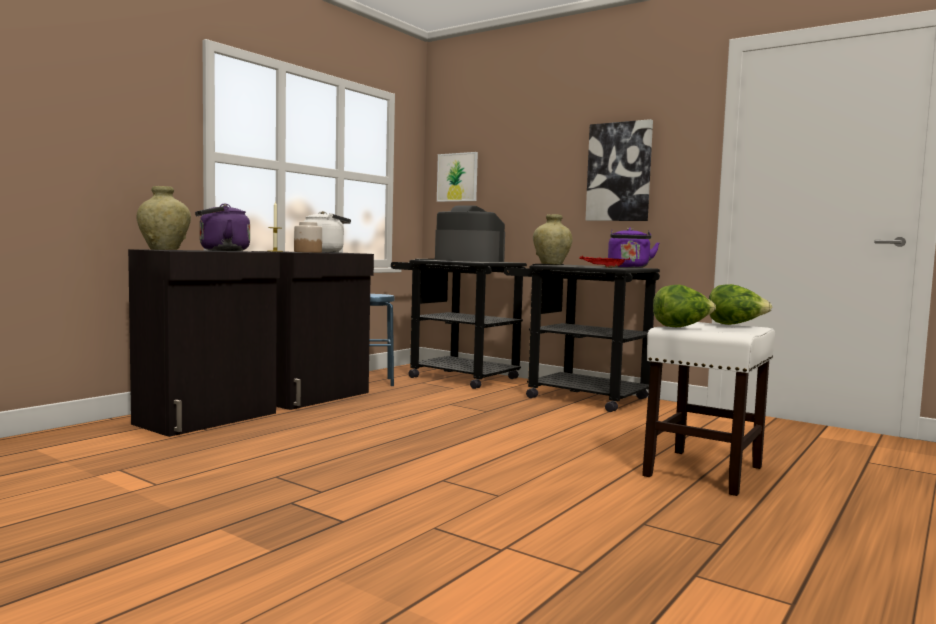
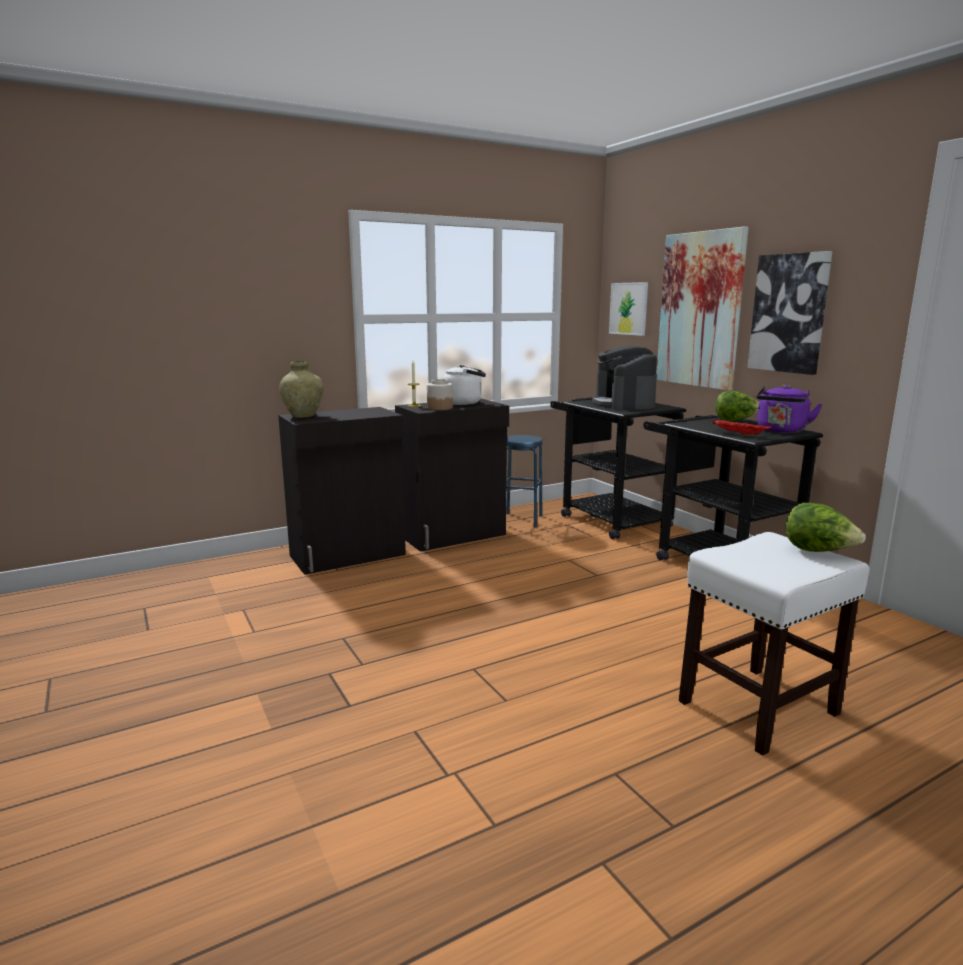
camera: 25 degrees right, 10 degrees up
purple kettle [195,204,250,251] -> none
coffee machine [435,206,505,262] -> coffee machine turned 150 degrees counterclockwise [592,346,657,410]
beige vase [533,214,573,265] -> none
lettuce [653,285,716,327] -> lettuce moved to [715,391,759,421]
none -> picture [657,226,749,391]

